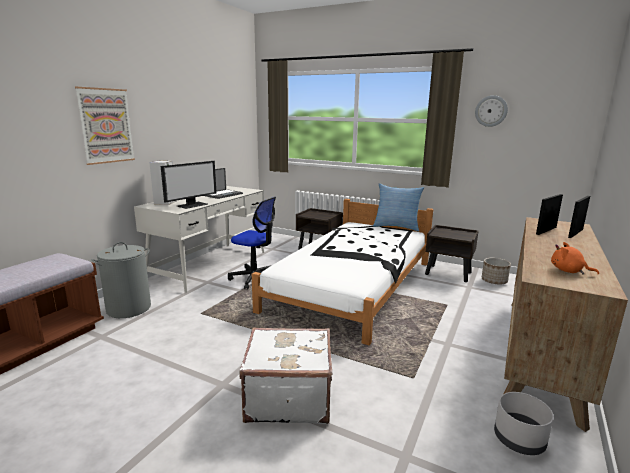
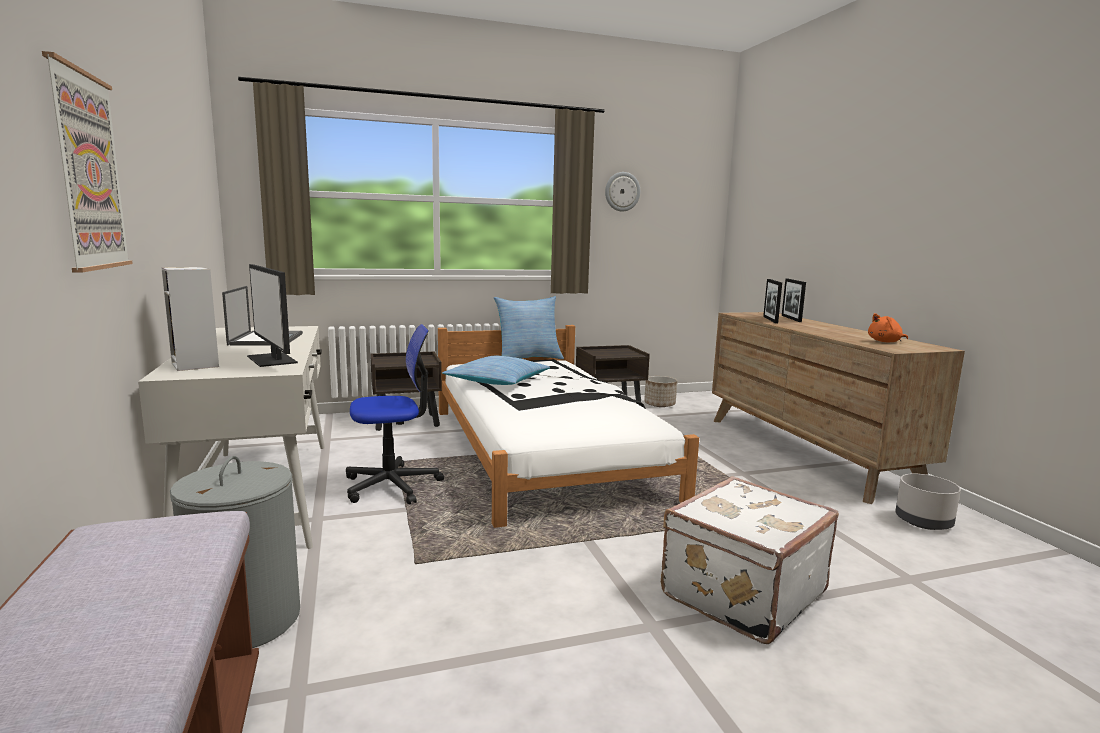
camera: 45 degrees left, 5 degrees down
monitor [161,161,217,209] -> monitor turned 150 degrees clockwise [247,264,298,367]
none -> pillow [442,356,550,385]

